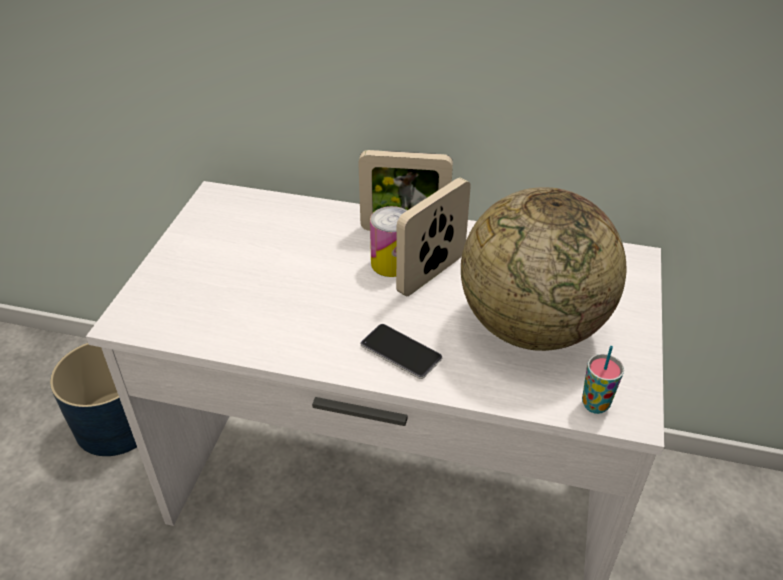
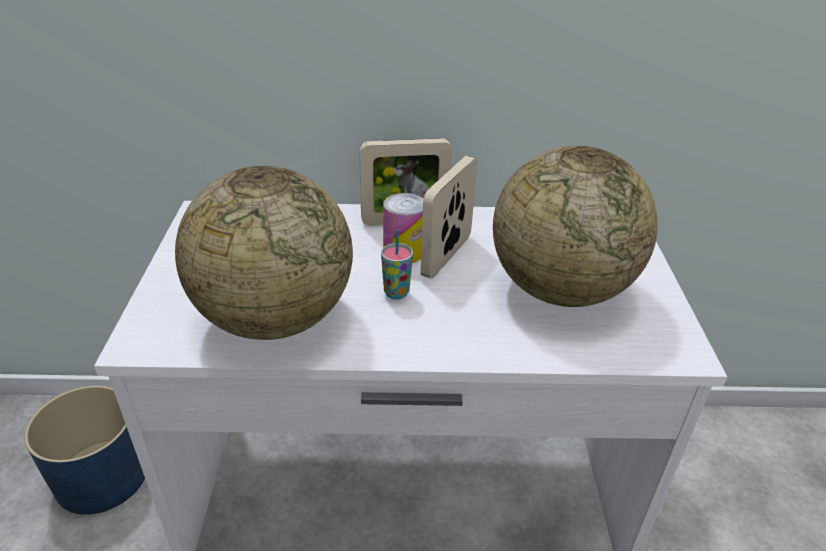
camera: 15 degrees left, 5 degrees down
phone [361,324,442,379] -> none
cup [582,346,624,414] -> cup moved to [381,229,413,300]
none -> globe [175,166,353,340]

